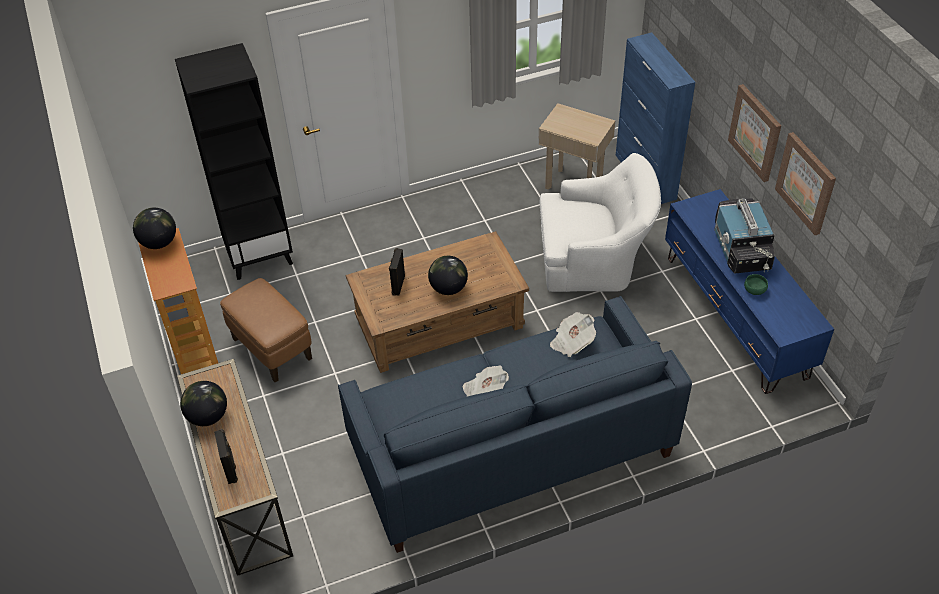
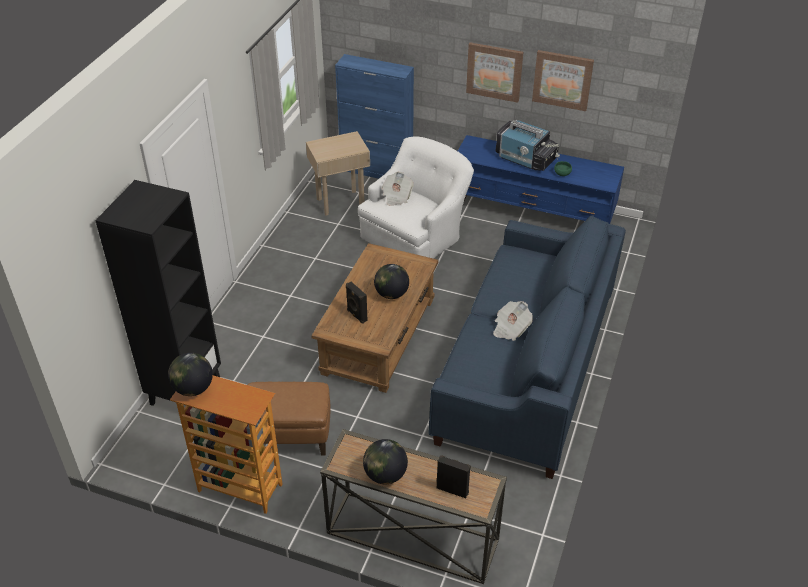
camera: 50 degrees left, 5 degrees down
newspaper [550,312,596,357] -> newspaper moved to [382,172,414,206]

